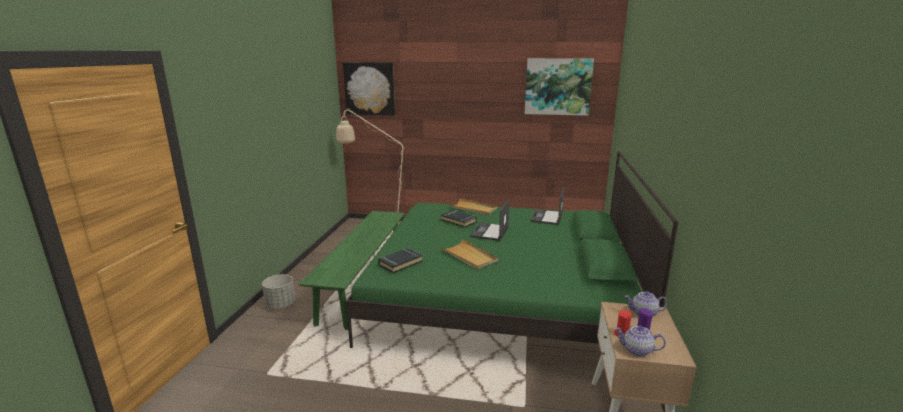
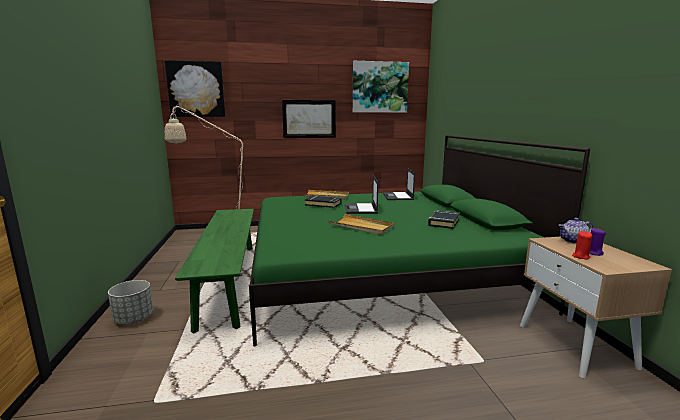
camera: 20 degrees left, 5 degrees down
black book [378,248,423,273] -> black book moved to [428,211,460,229]
teapot [615,326,666,357] -> none
none -> picture [282,100,336,138]

